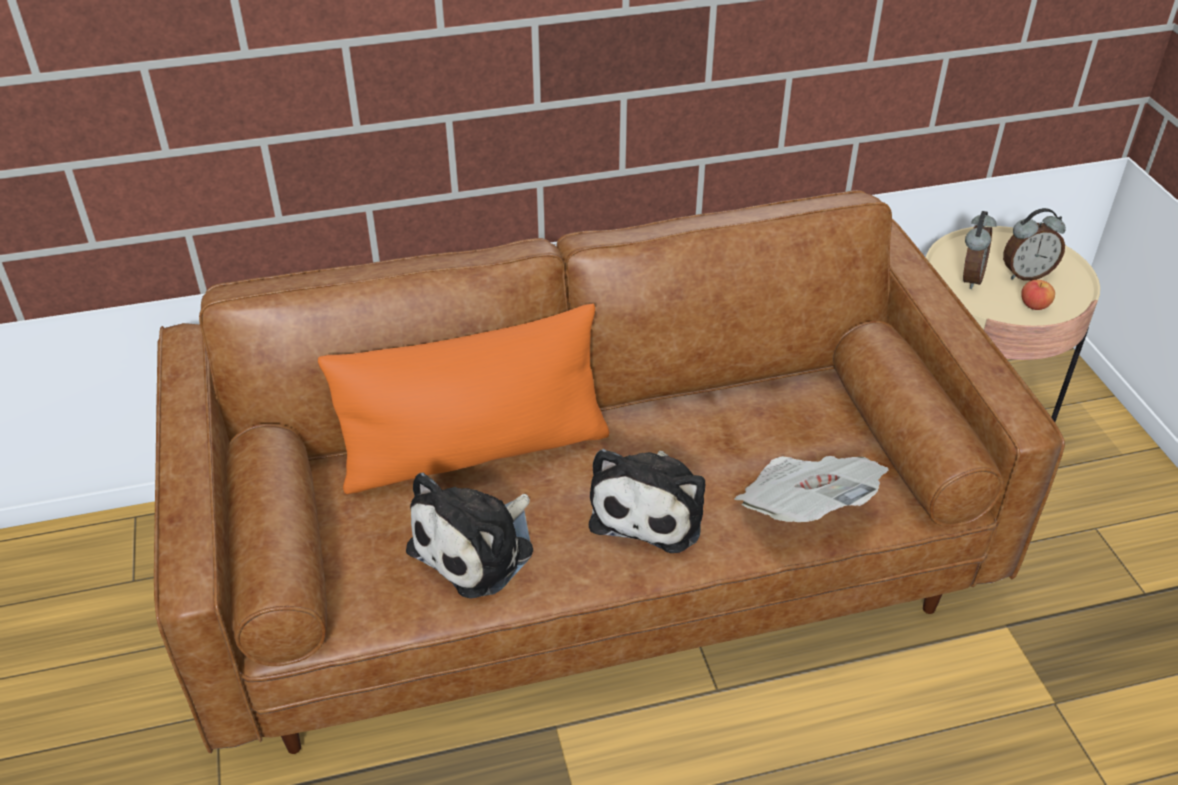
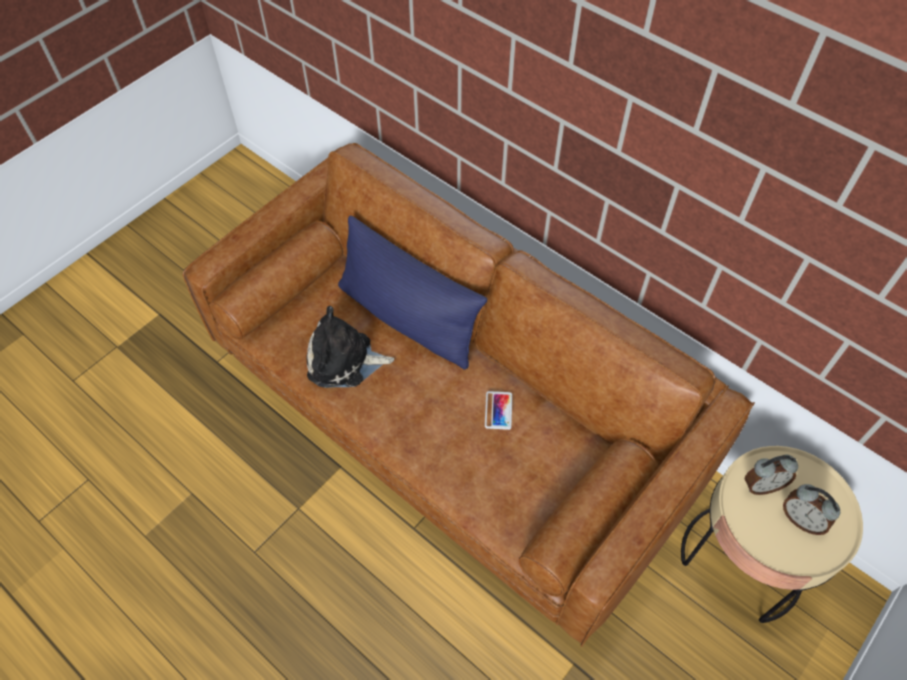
camera: 55 degrees right, 15 degrees up
orange pillow [318,304,610,494] -> blue pillow [338,216,487,370]
plush toy [589,449,705,553] -> none
newspaper [734,456,889,522] -> none
apple [1021,280,1055,310] -> none
none -> phone [485,391,512,430]

